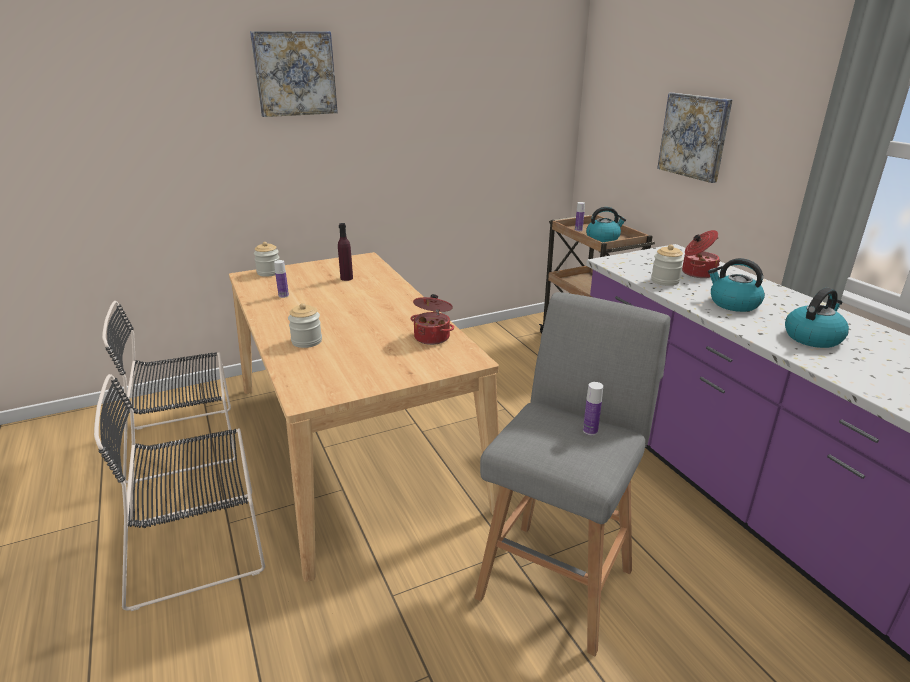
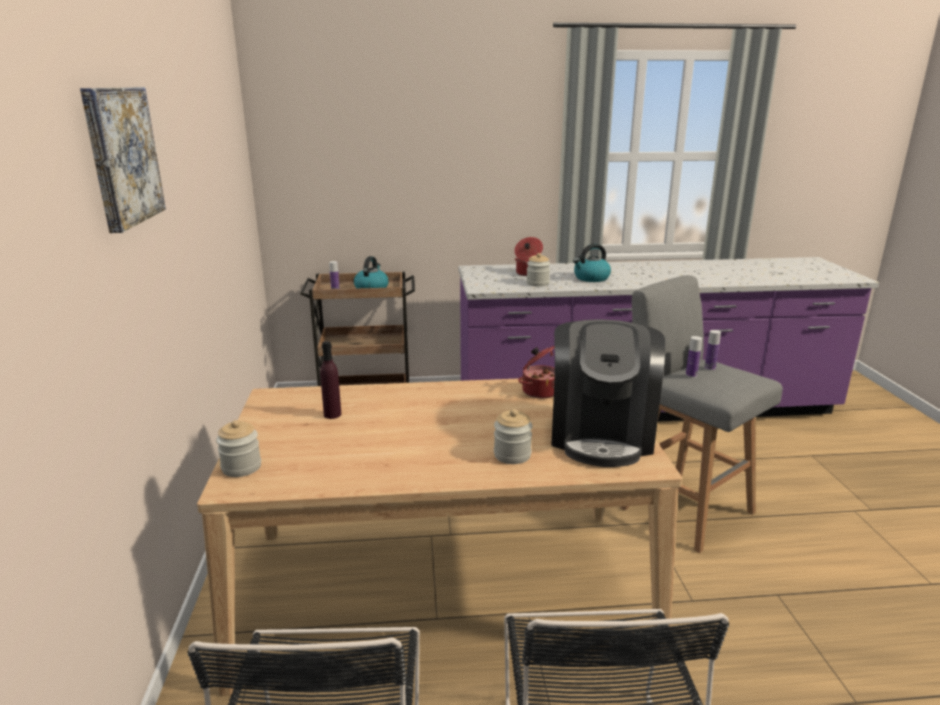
camera: 70 degrees left, 5 degrees down
bottle [274,260,289,298] -> bottle moved to [686,336,702,378]
picture [657,93,733,183] -> none
kettle [785,288,849,348] -> none
none -> coffee machine [551,319,665,467]

